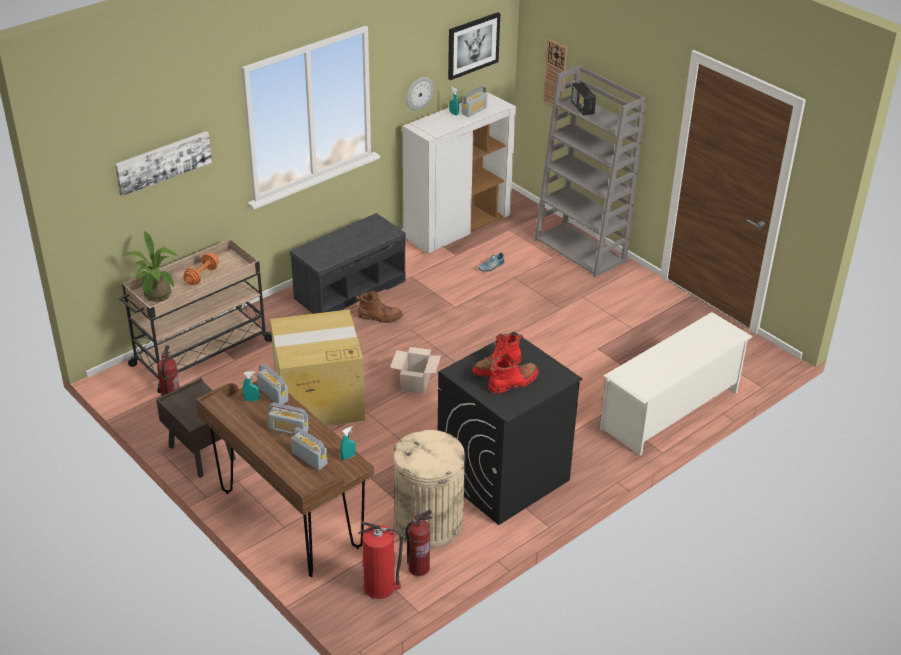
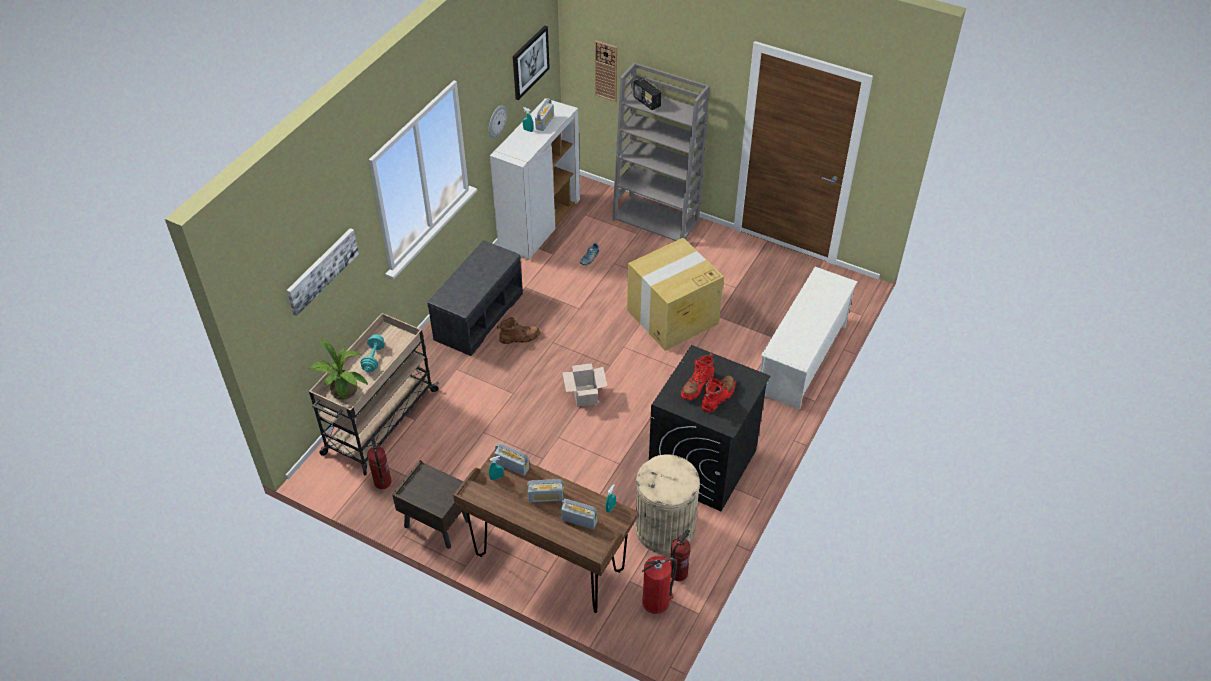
camera: 20 degrees left, 10 degrees up
orange dumbbell [183,253,219,285] -> turquoise dumbbell [361,334,385,372]
cardboard box [270,309,365,426] -> cardboard box moved to [627,238,724,351]

